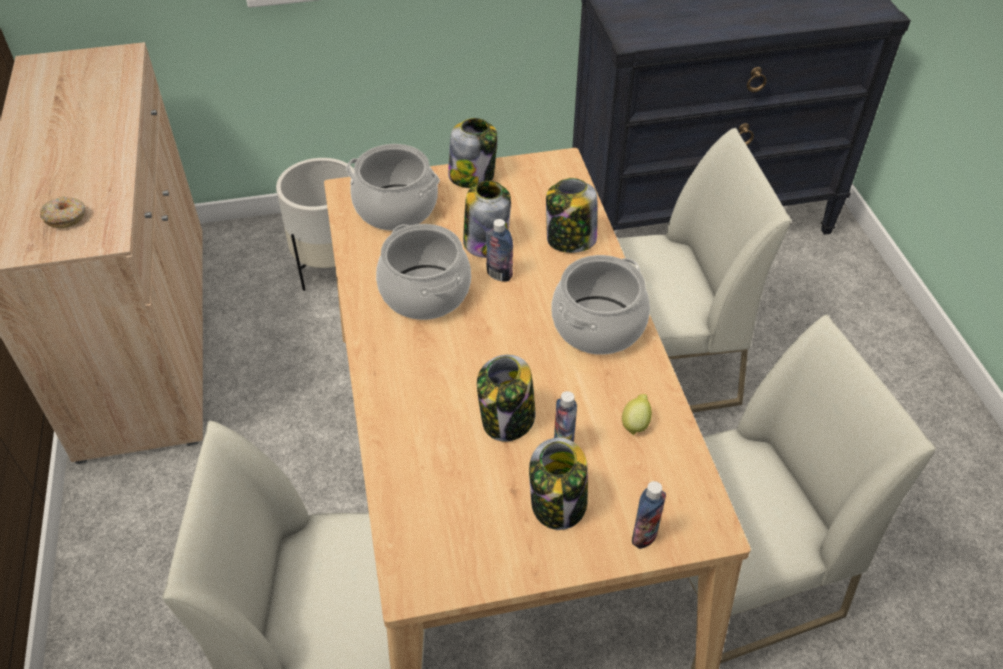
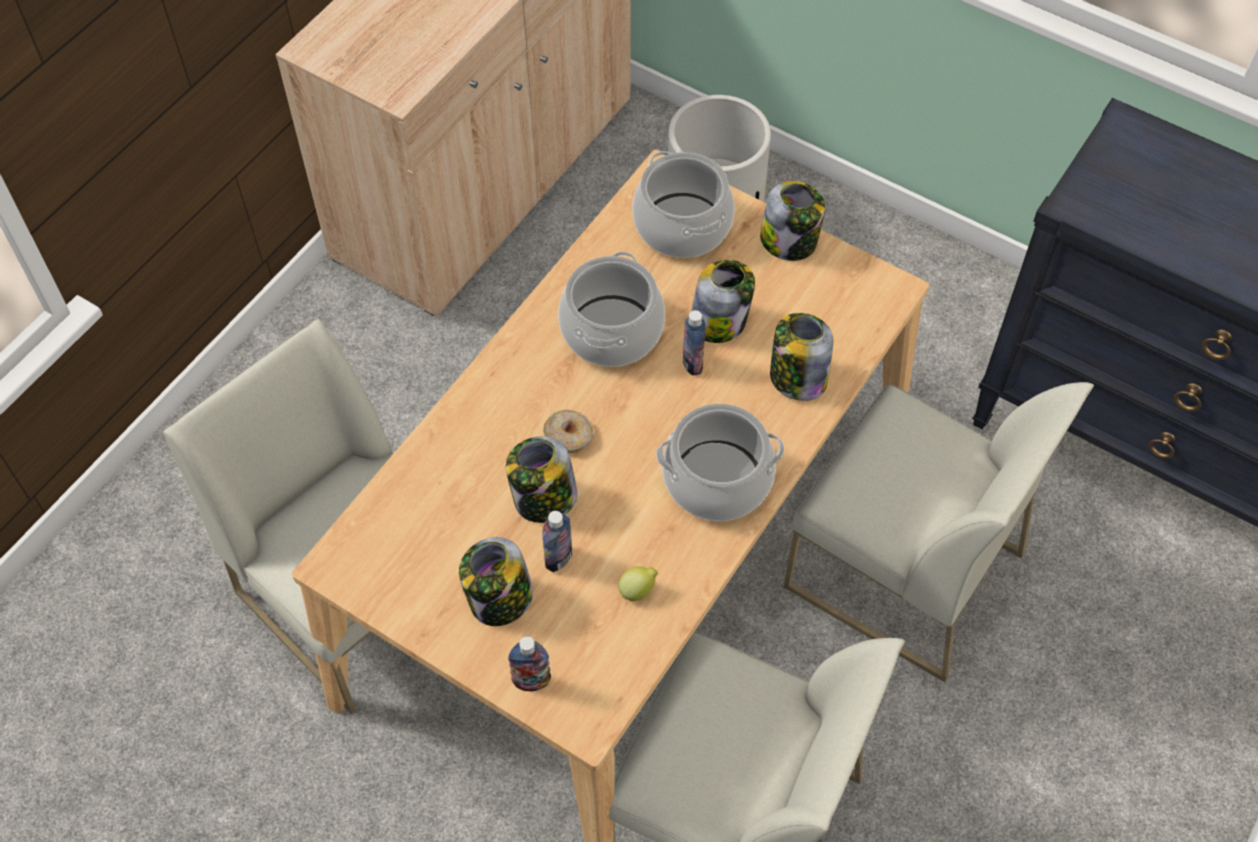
camera: 45 degrees right, 10 degrees up
donut [40,197,85,228] -> donut moved to [543,410,593,454]

